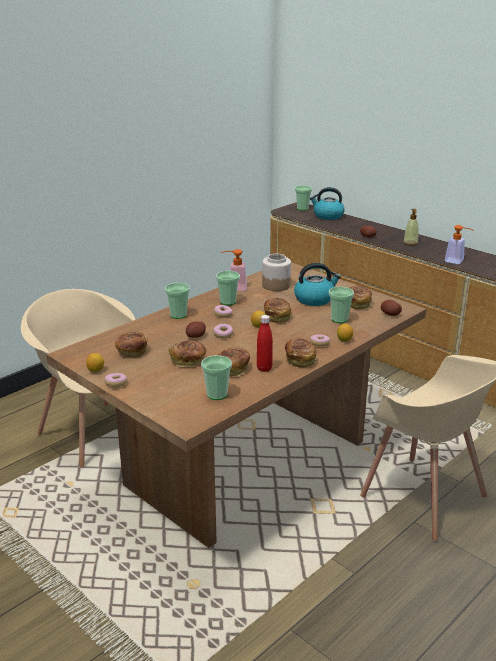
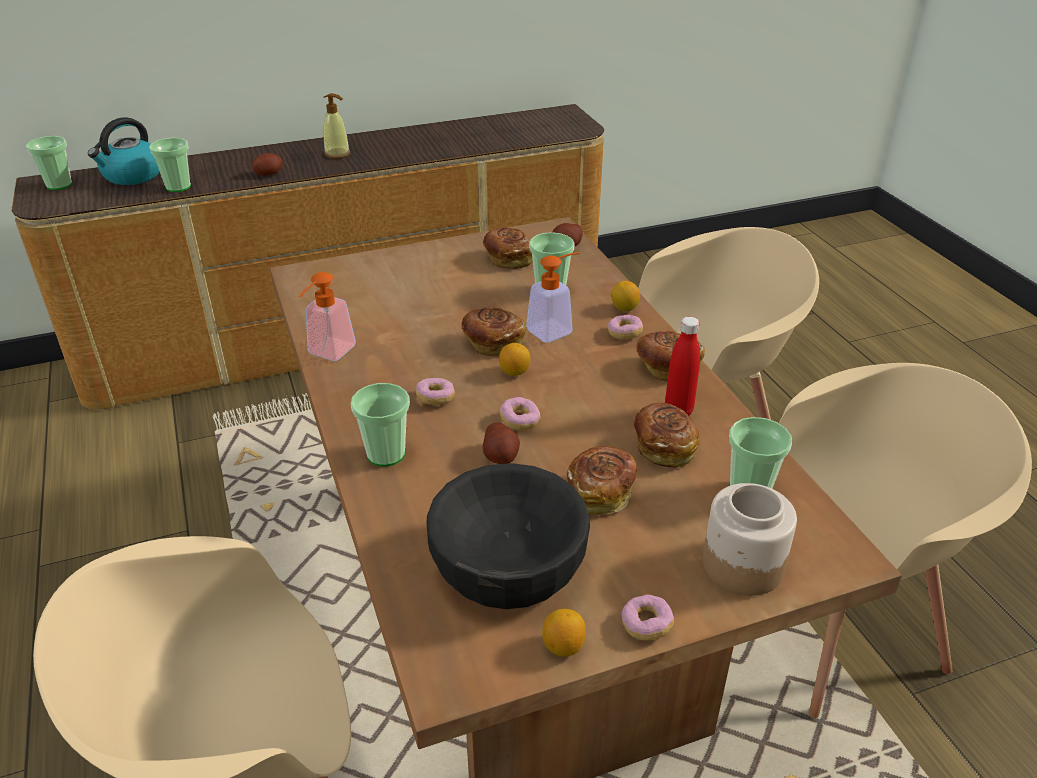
camera: 65 degrees left, 10 degrees up
bread [115,331,147,357] -> black bowl [427,463,590,609]
cup [216,271,240,305] -> cup moved to [149,138,191,192]
jar [262,254,291,291] -> jar moved to [703,483,797,596]
kettle [294,263,341,306] -> none
soap dispenser [445,225,474,264] -> soap dispenser moved to [526,252,580,343]
none -> beige chair [779,363,1032,718]

